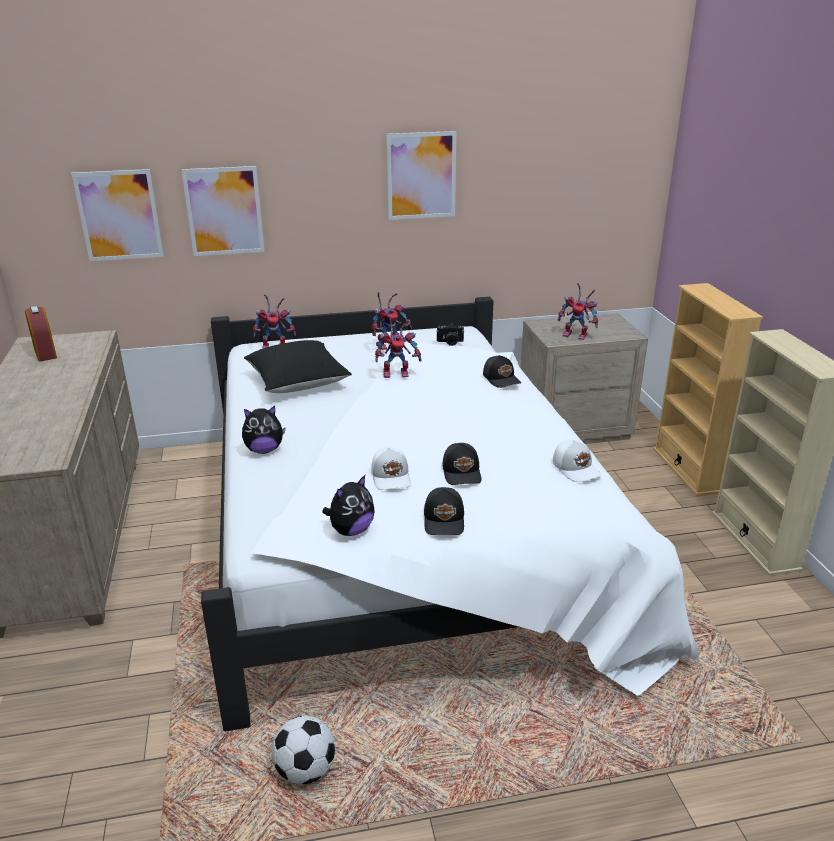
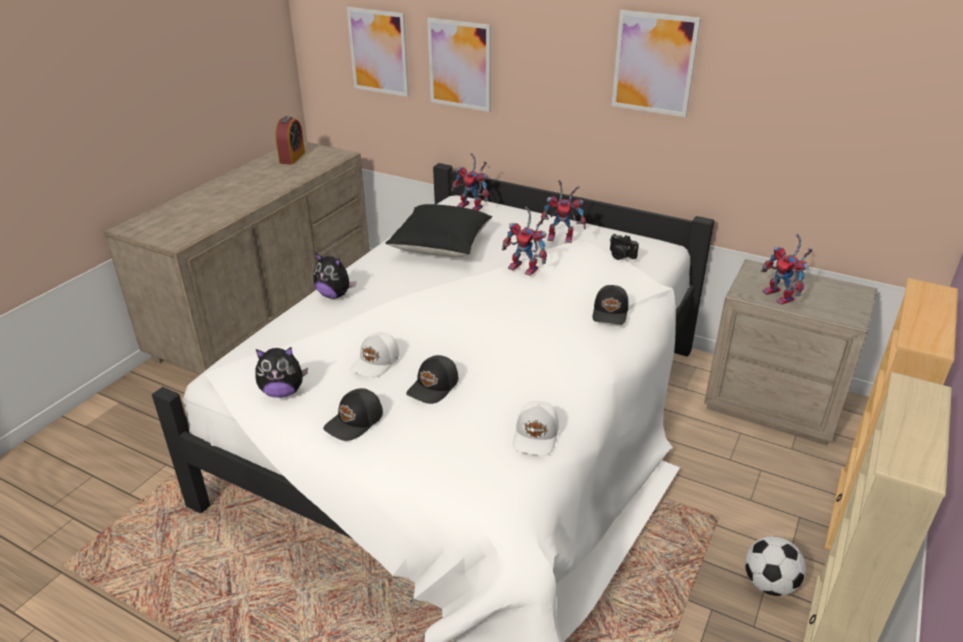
camera: 40 degrees right, 5 degrees up
football [272,716,336,784] -> football moved to [745,536,806,596]

